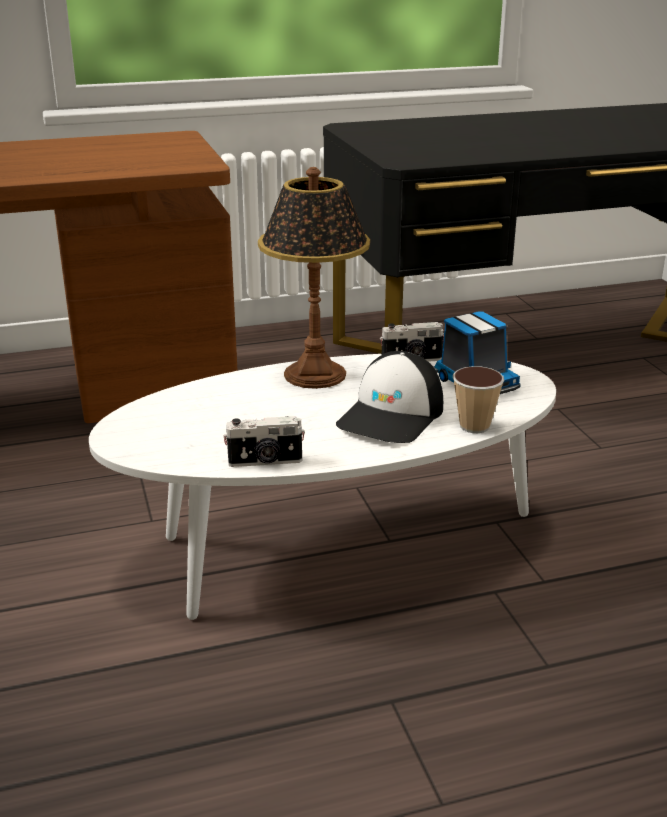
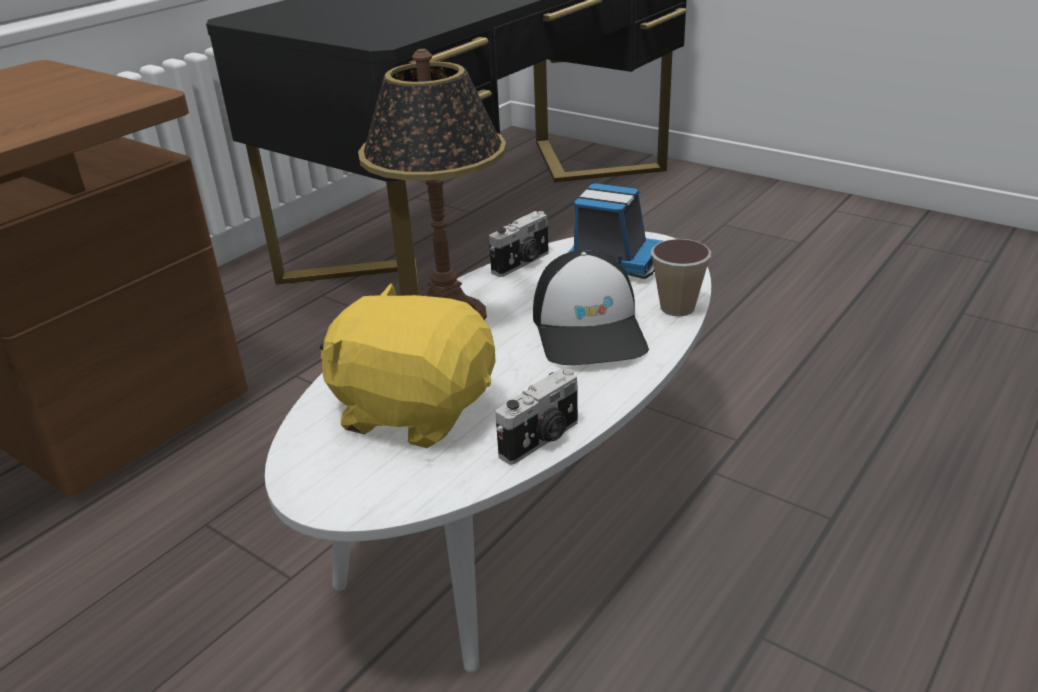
camera: 35 degrees left, 5 degrees up
none -> yellow plush toy [320,283,496,448]

